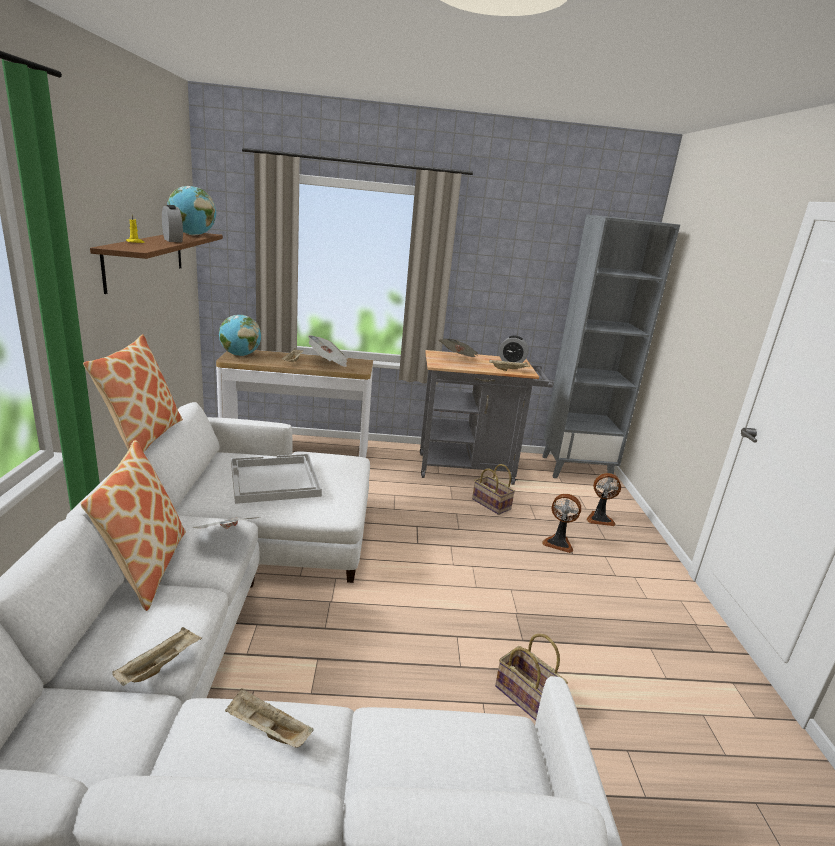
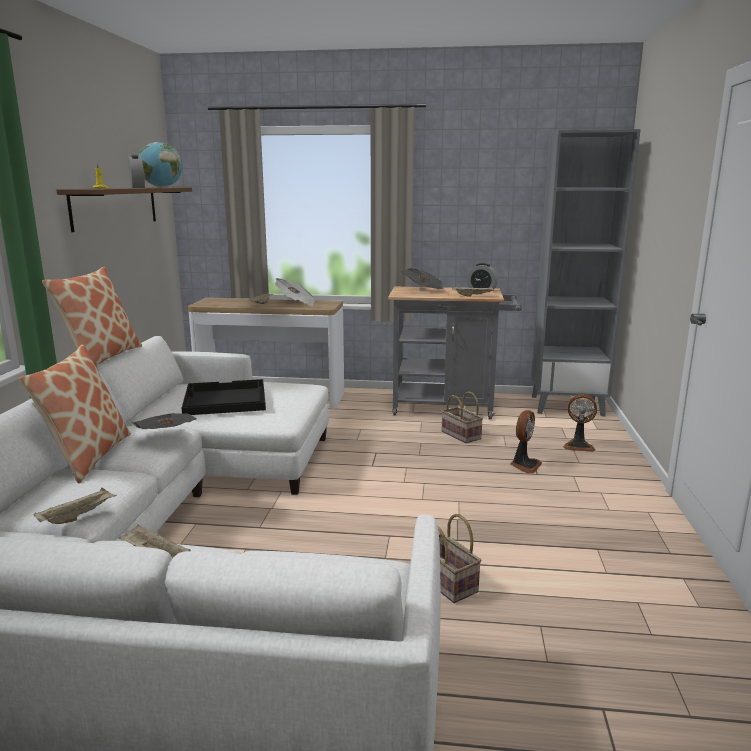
camera: 10 degrees right, 5 degrees down
globe [219,315,261,356] -> none
white tray [231,454,322,504] -> black tray [182,379,266,415]
fan [542,494,581,553] -> fan turned 90 degrees counterclockwise [510,410,542,474]

